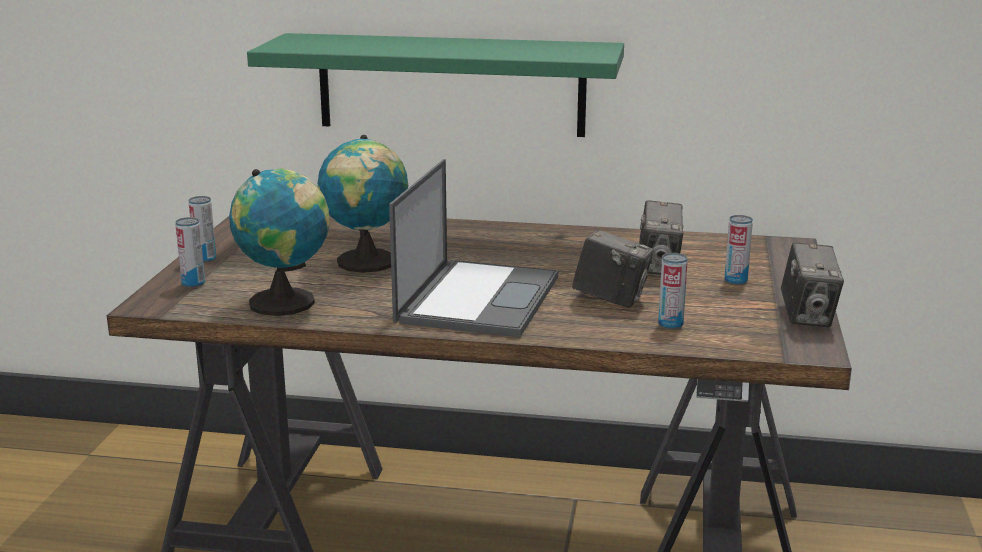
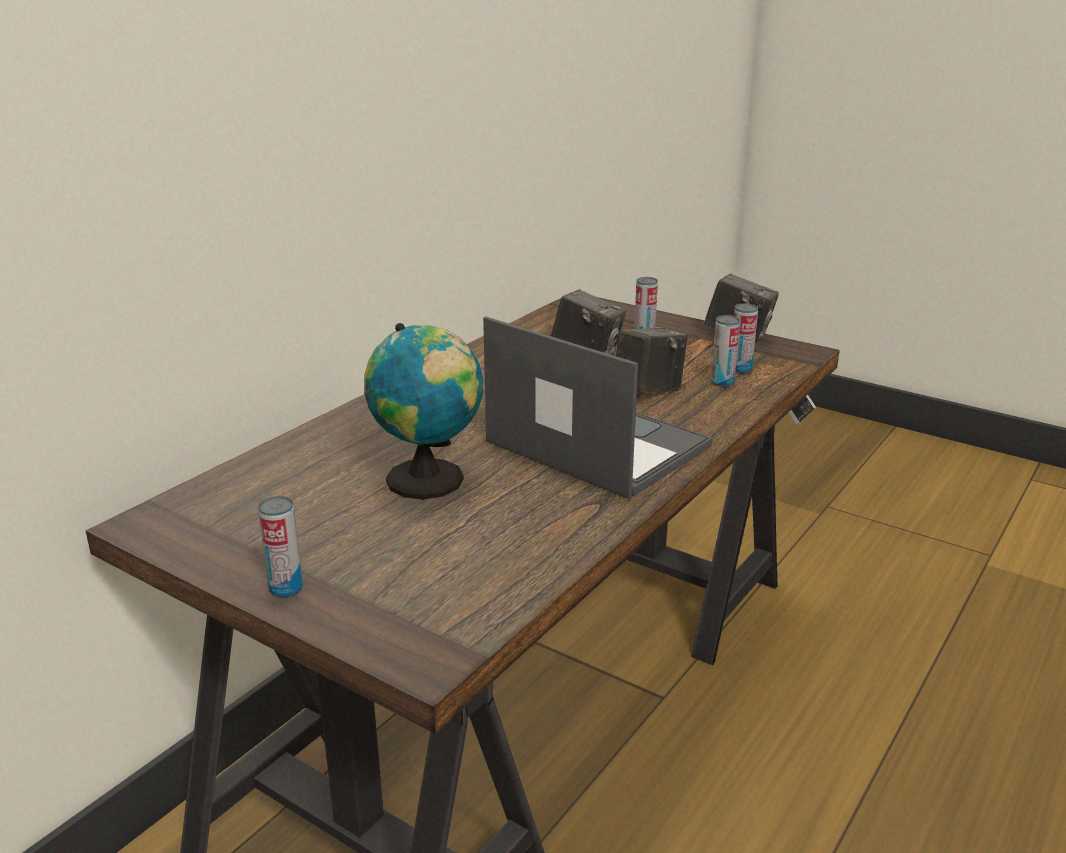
camera: 65 degrees left, 5 degrees up
can [175,217,205,288] -> can moved to [734,303,758,373]
globe [229,168,330,316] -> none
green shelf [247,33,624,137] -> none

